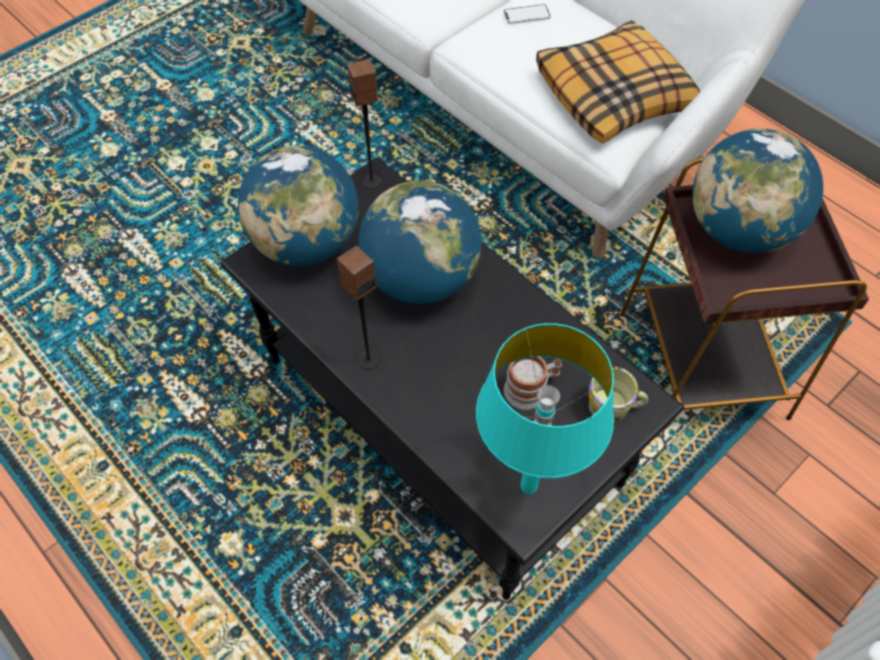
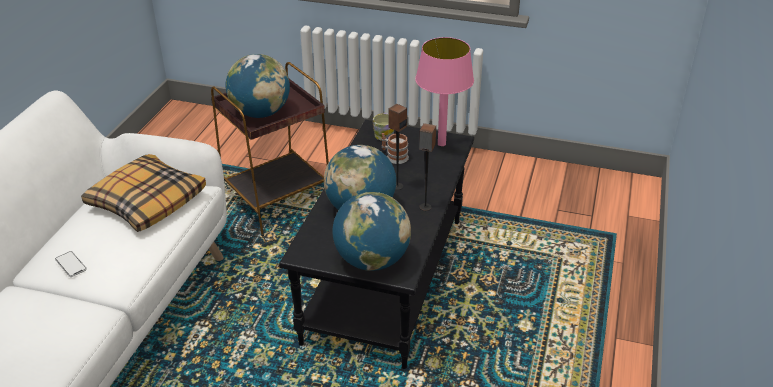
camera: 120 degrees left, 20 degrees down
speaker [347,59,381,189] -> speaker moved to [388,104,407,190]
turquoise table lamp [476,323,614,494] -> pink table lamp [415,37,474,146]

